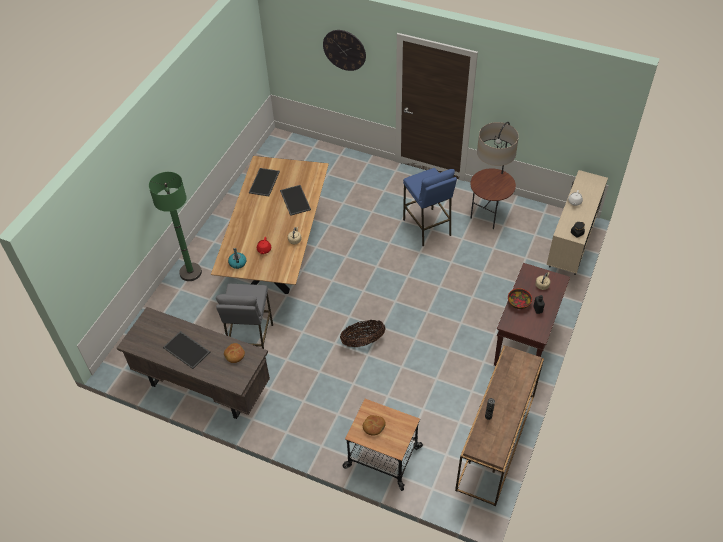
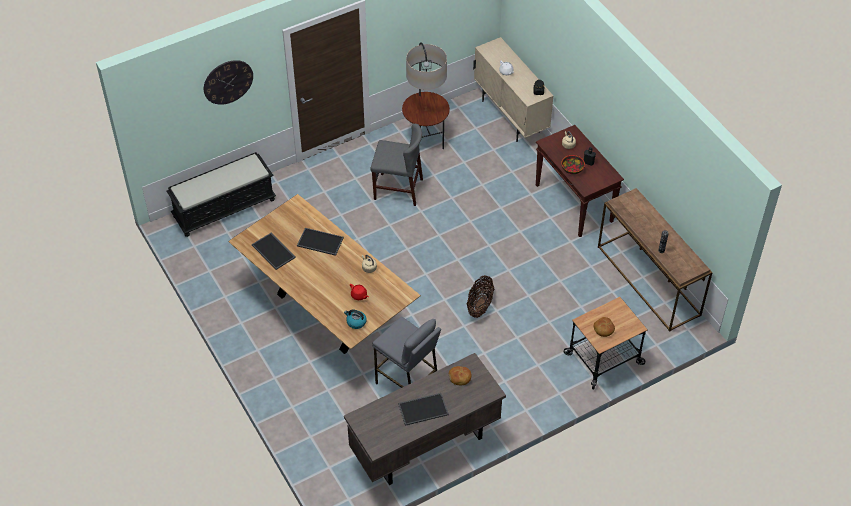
camera: 55 degrees left, 0 degrees up
green floor lamp [149,172,202,281] -> none
blue stool [403,168,457,246] -> grey chair [371,124,423,206]
none -> black bench [167,152,276,237]

